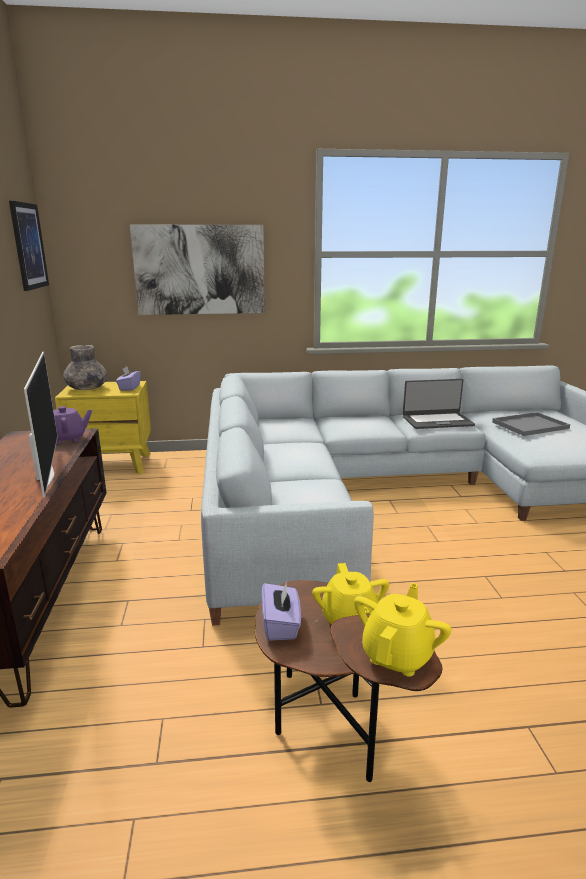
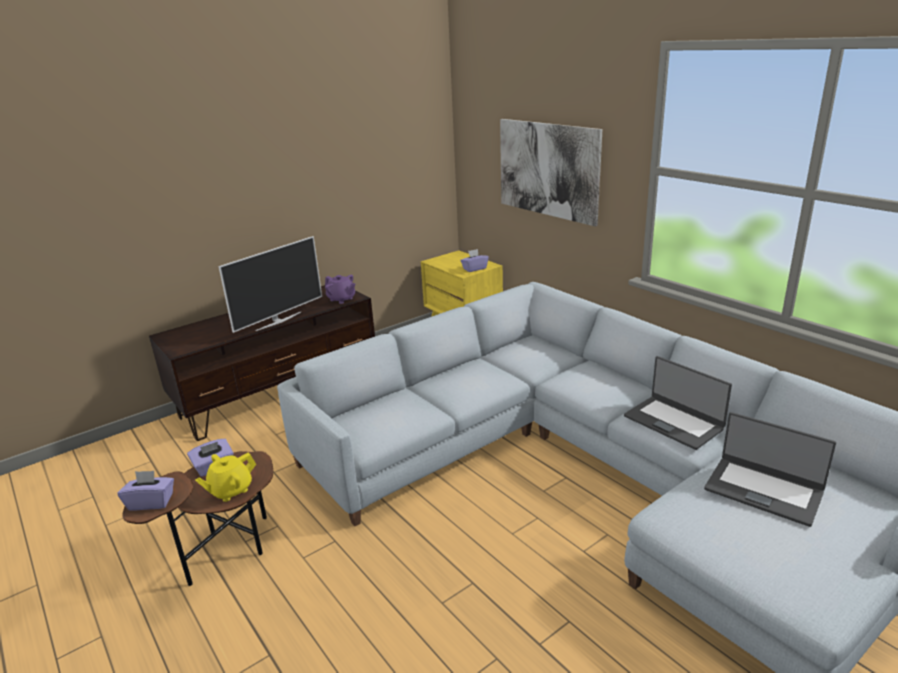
camera: 60 degrees right, 5 degrees up
picture [9,201,49,291] -> none
grey vase [63,345,107,390] -> none
yellow teapot [354,583,451,677] -> purple tissue box [117,471,174,511]
grey tray [492,412,570,436] -> laptop [704,412,836,527]

